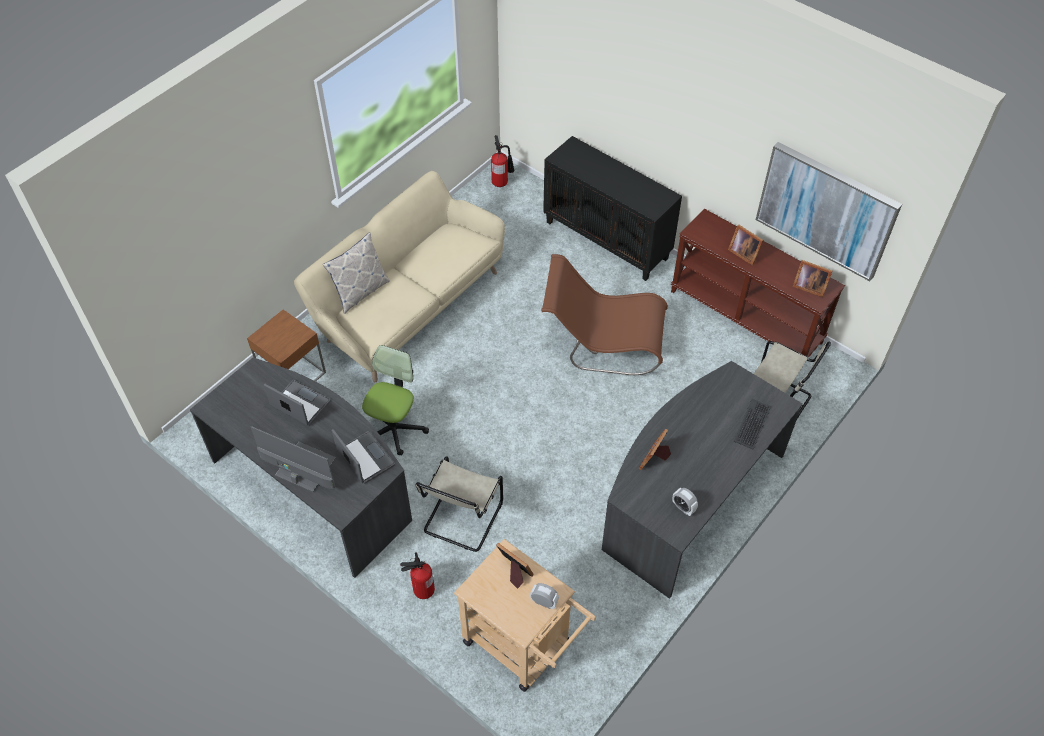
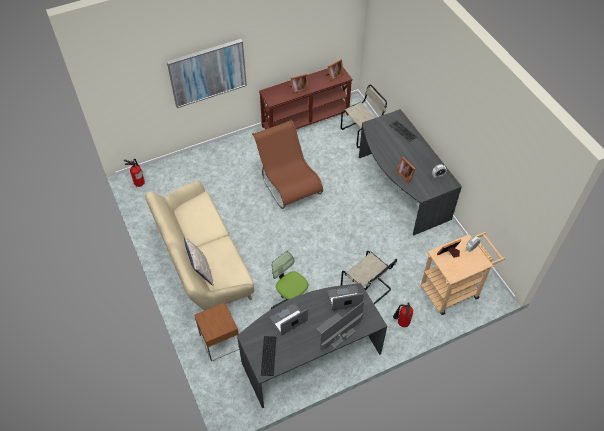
camera: 65 degrees left, 0 degrees up
brown chair [541,254,668,375] -> brown chair turned 120 degrees clockwise [252,119,323,209]
black cabinet [543,136,682,281] -> none
picture [756,142,902,281] -> picture moved to [167,39,247,108]
none -> keyboard [261,336,276,376]

